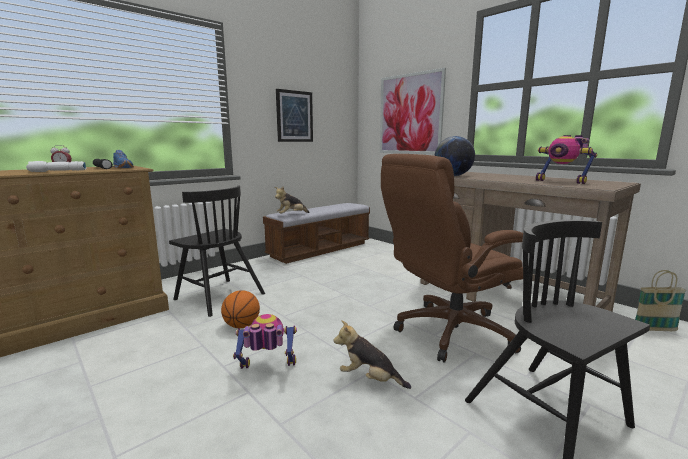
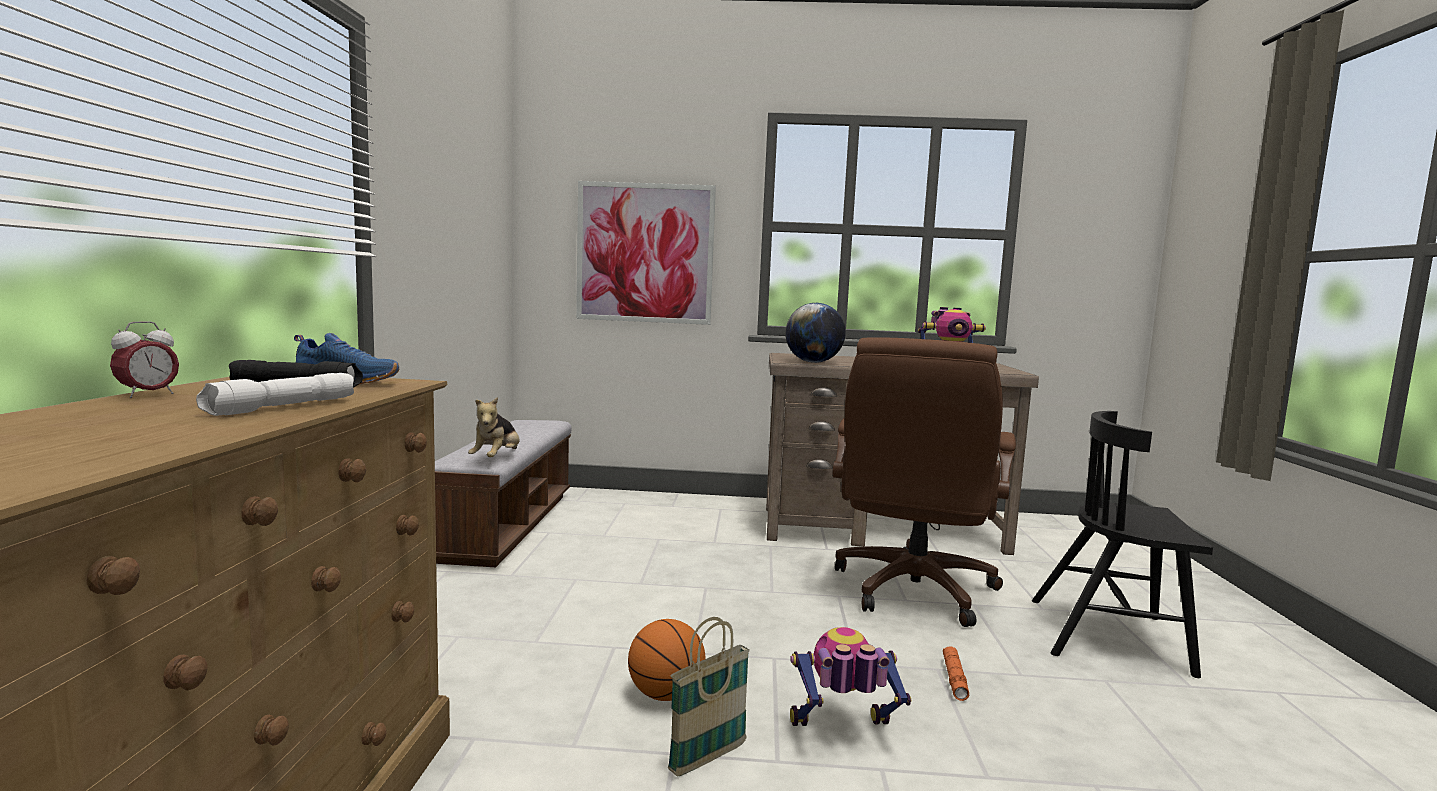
camera: 45 degrees left, 5 degrees down
black chair [169,186,265,317] -> none
toy robot [233,314,297,369] -> toy robot turned 45 degrees clockwise [790,627,911,726]
picture [276,89,313,142] -> none
plush toy [333,321,411,389] -> orange flashlight [943,646,969,701]
basket [635,270,686,331] -> basket moved to [668,617,750,776]

